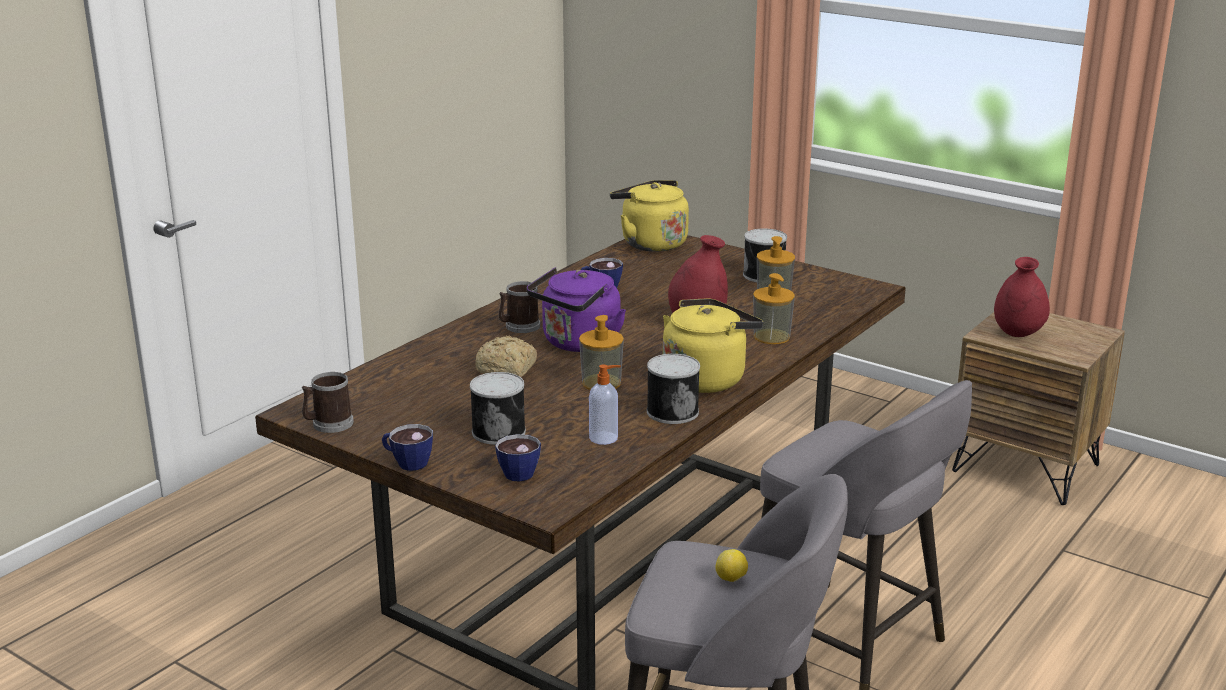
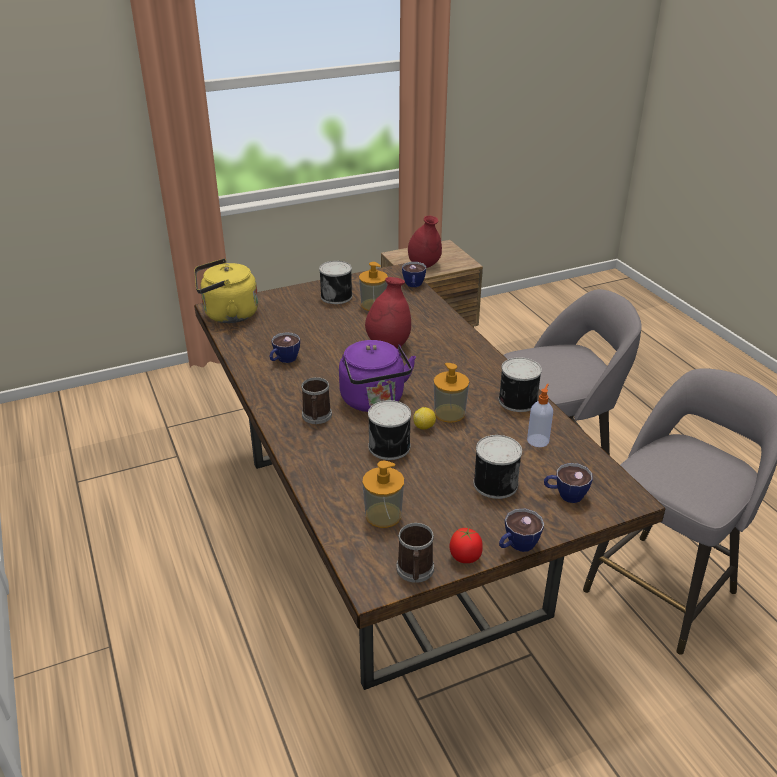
camera: 60 degrees left, 10 degrees up
bread [475,336,537,377] -> can [368,400,411,460]
yellow kettle [663,298,763,393] -> none
lemon [716,549,748,582] -> lemon moved to [413,407,436,430]
soap dispenser [753,273,795,344] -> soap dispenser moved to [362,461,404,528]
none -> cup [402,262,426,287]
none -> tomato [449,527,483,563]

